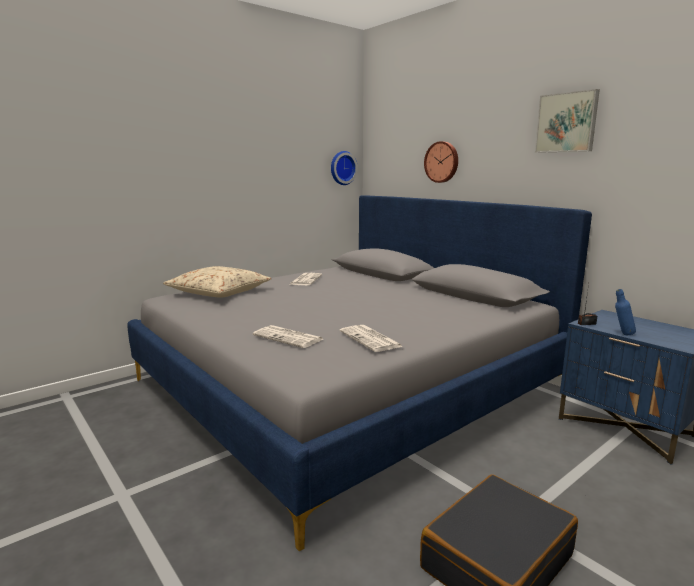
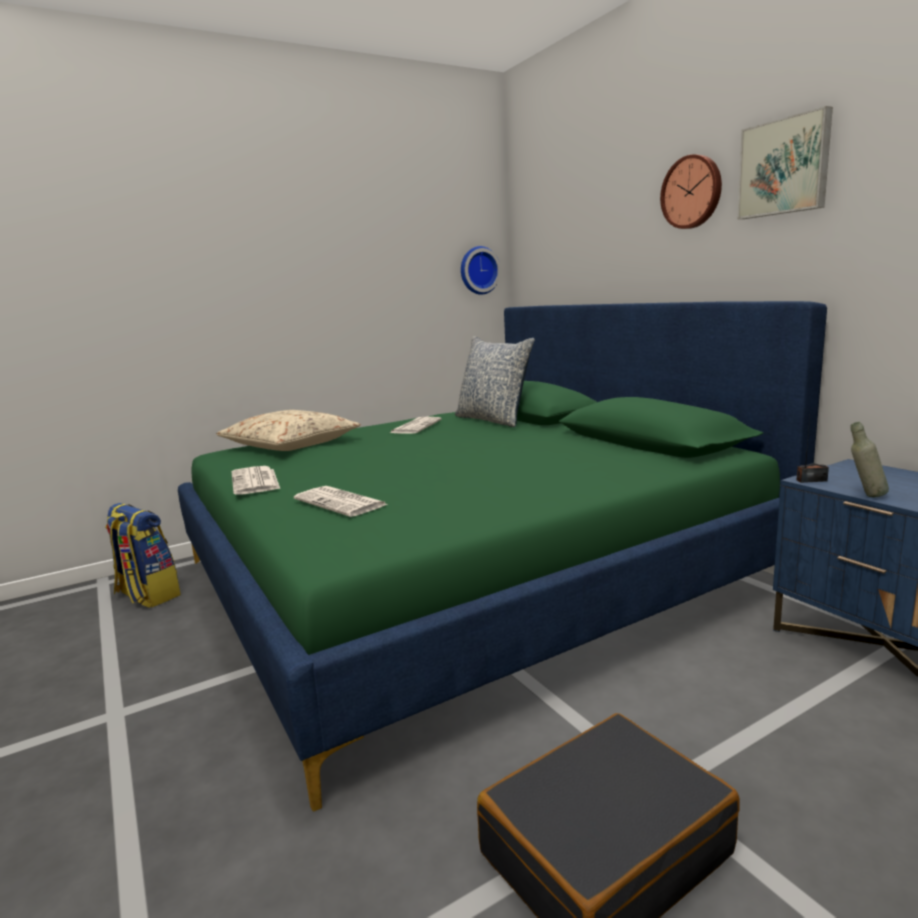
camera: 10 degrees right, 0 degrees up
grey bed [127,195,592,551] -> green bed [178,301,827,811]
newspaper [340,325,404,352] -> newspaper moved to [232,466,280,495]
wall clock [424,141,458,183] -> wall clock moved to [660,154,722,229]
blue bottle [615,289,636,335] -> grey bottle [851,422,889,497]
none -> backpack [105,503,181,608]
none -> pillow [455,336,535,427]

